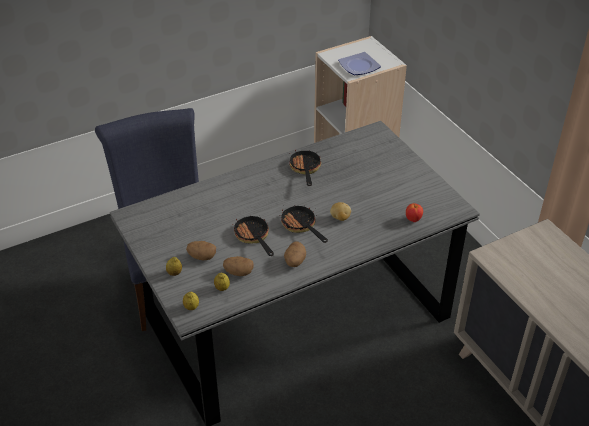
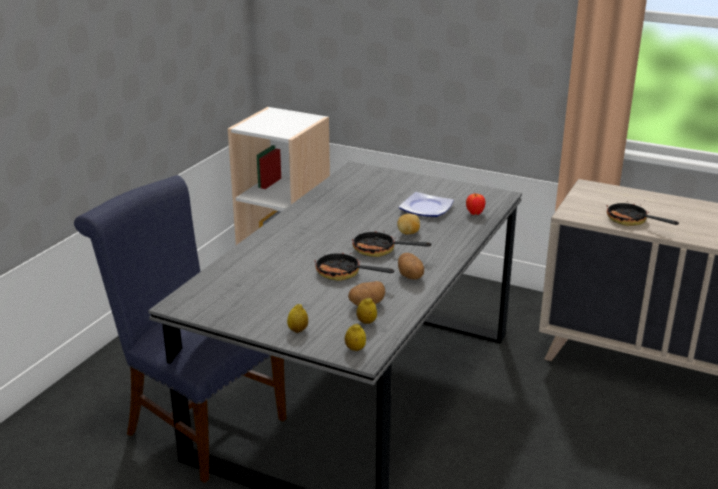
camera: 35 degrees left, 15 degrees down
potato [186,241,216,260] -> none
frying pan [289,150,321,186] -> frying pan moved to [607,199,679,226]
plate [338,52,381,75] -> plate moved to [399,192,454,217]

